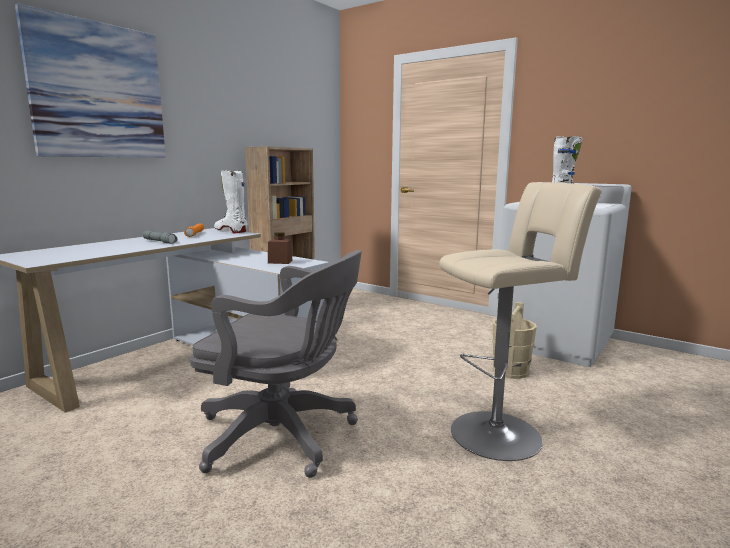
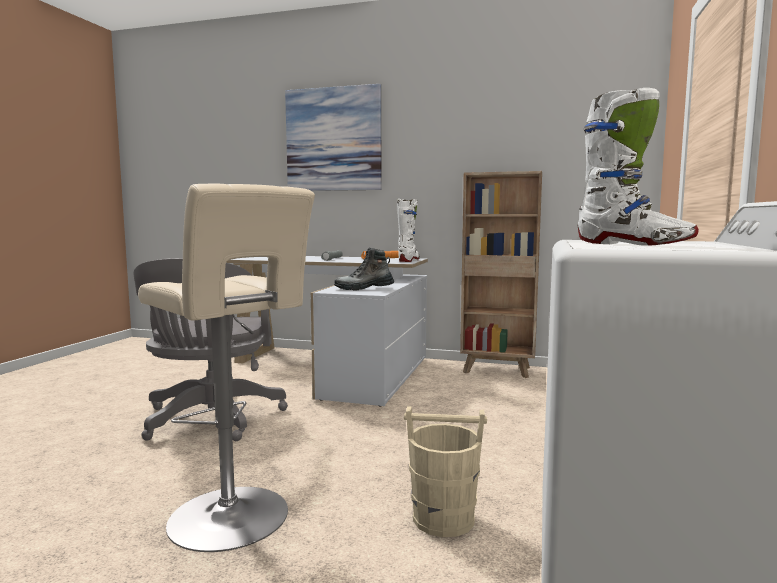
camera: 70 degrees right, 5 degrees down
brown jar [268,232,293,264] -> boot [334,248,394,291]

